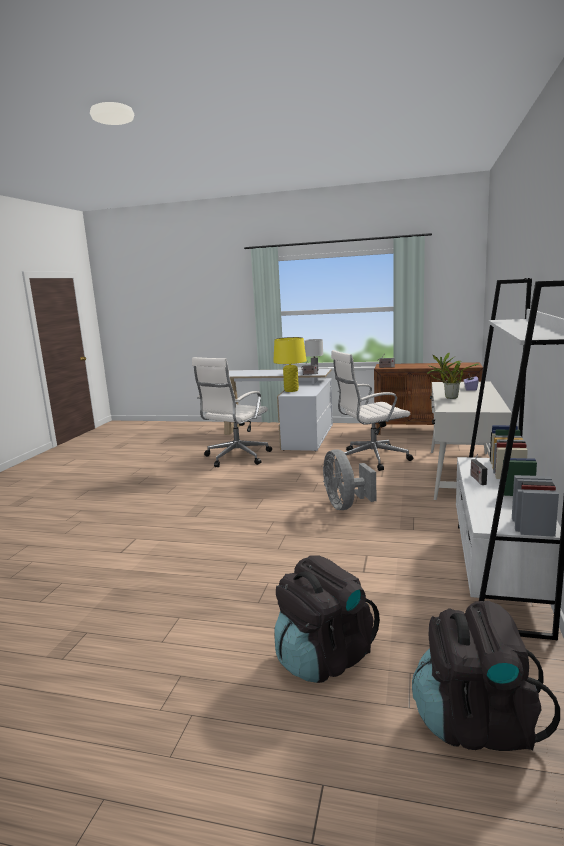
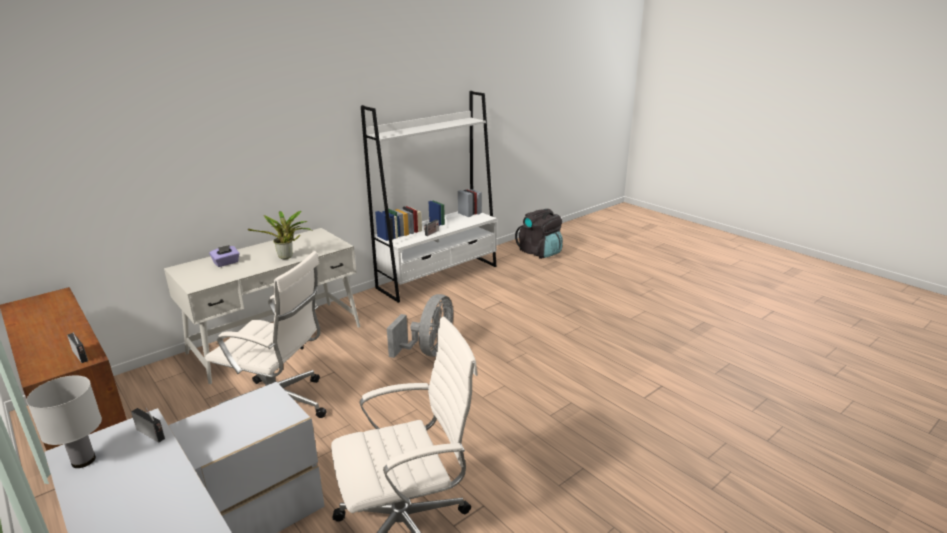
camera: 145 degrees left, 10 degrees up
yellow table lamp [273,337,307,392] -> none
black backpack [274,555,380,683] -> none

